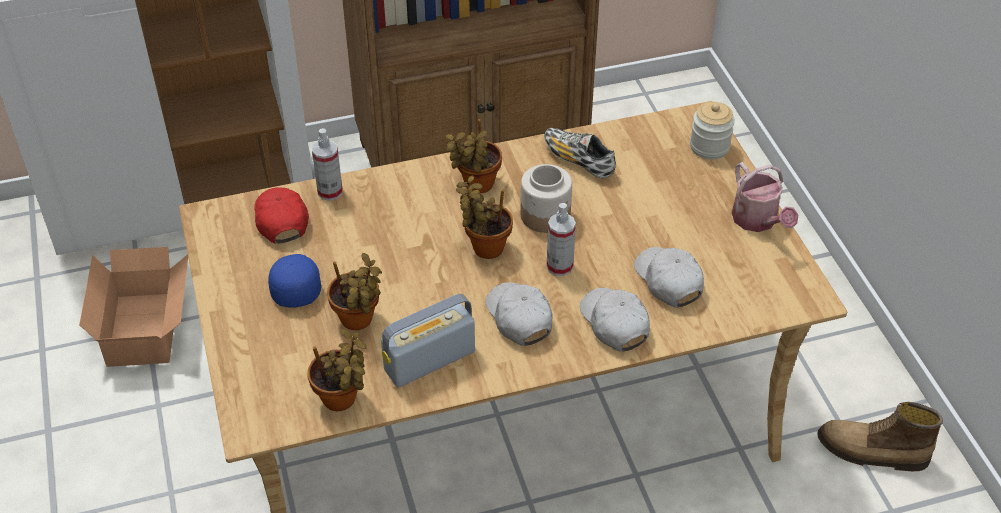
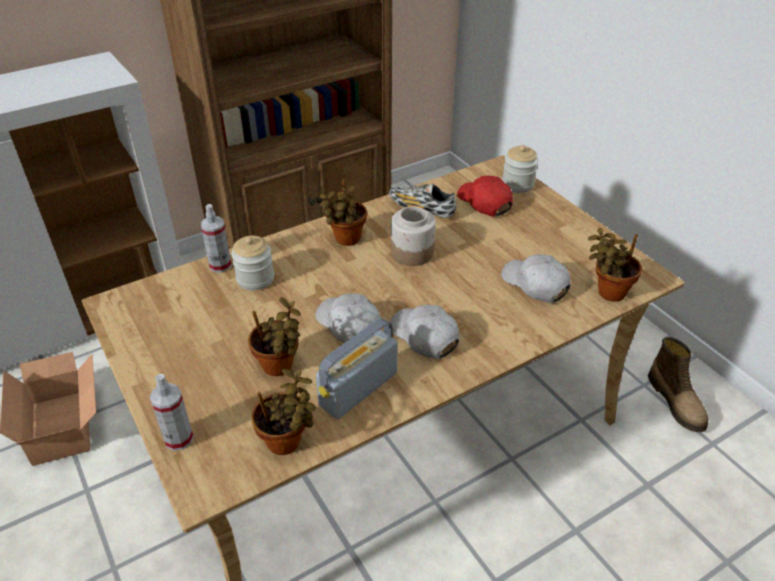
camera: 15 degrees left, 5 degrees down
red cap [254,187,309,244] -> red cap moved to [457,176,513,217]
blue cap [268,254,321,308] -> none
potted plant [456,175,513,259] -> potted plant moved to [588,228,642,302]
spray bottle [547,203,576,276] -> spray bottle moved to [150,374,194,451]
white cap [580,288,650,352] -> white cap moved to [315,293,381,343]
watering can [732,162,798,232] -> none
boot [817,402,943,471] -> boot turned 105 degrees counterclockwise [648,336,708,432]
none -> jar [231,236,274,290]

